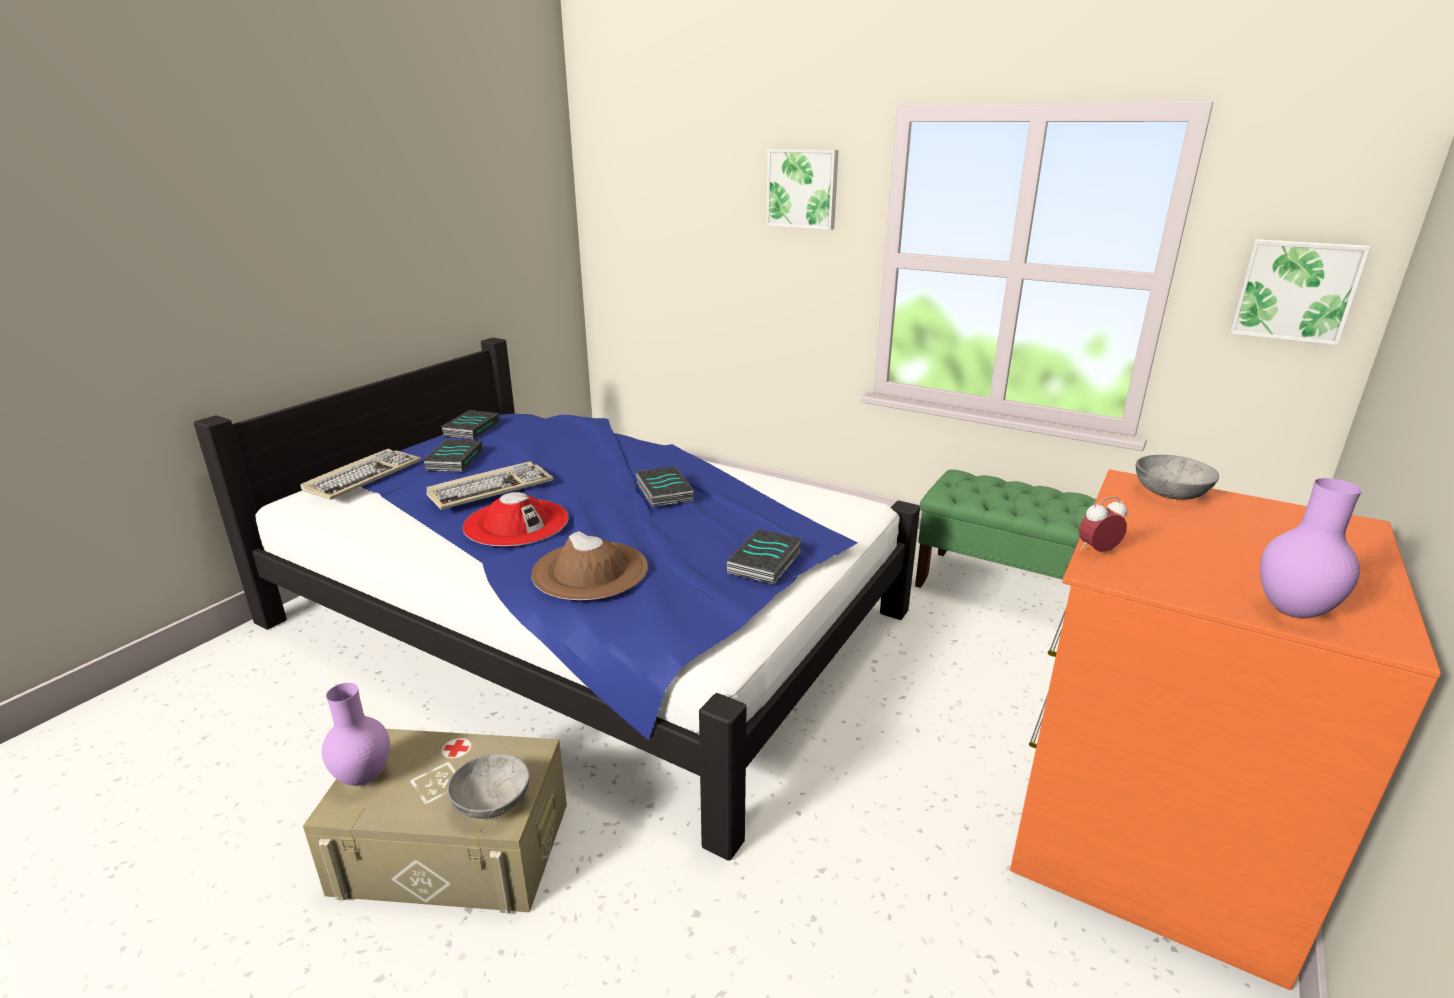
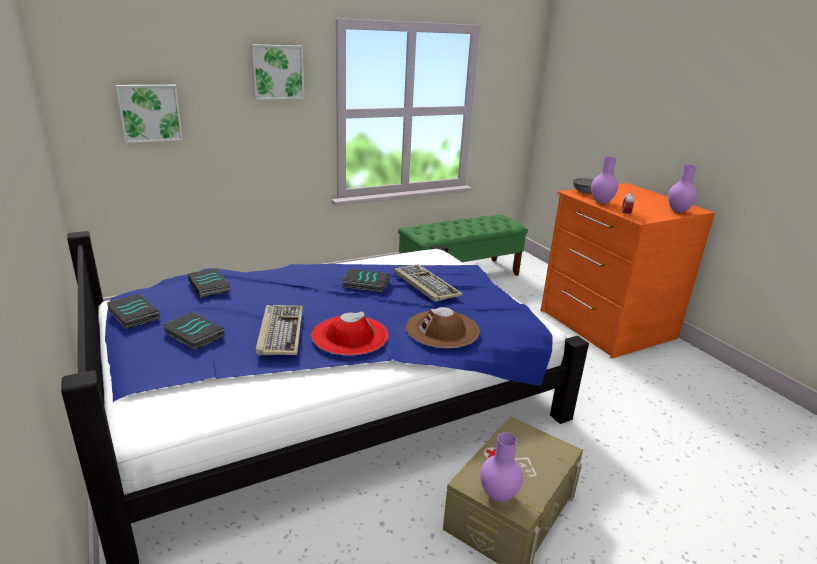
camera: 60 degrees left, 0 degrees up
keyboard [300,449,421,500] -> keyboard moved to [394,264,462,302]
grey bowl [447,753,530,819] -> none
book [727,529,802,584] -> book moved to [188,268,230,298]
picture [1230,239,1370,345] -> picture moved to [116,85,183,143]
none -> purple vase [591,157,618,204]

